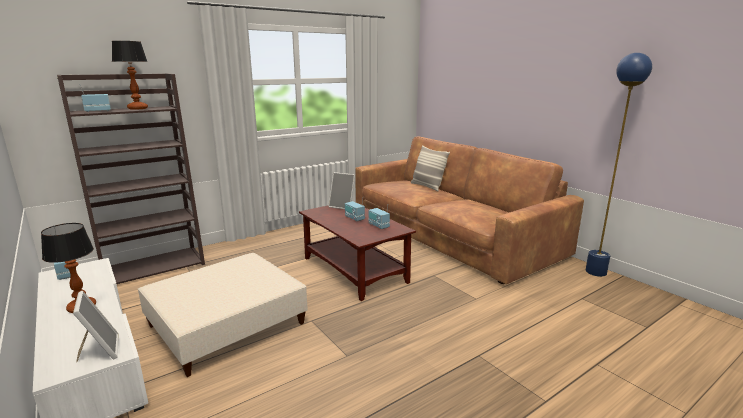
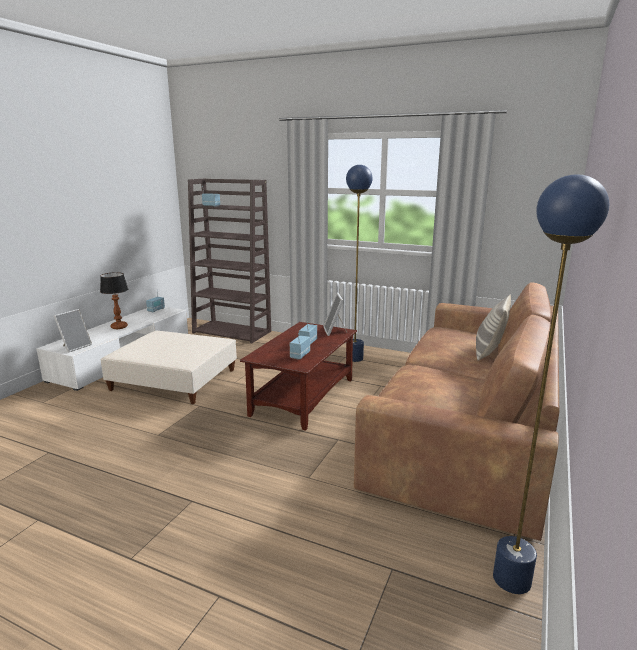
camera: 60 degrees right, 0 degrees up
table lamp [112,41,148,110] -> none
none -> blue floor lamp [346,165,373,362]

